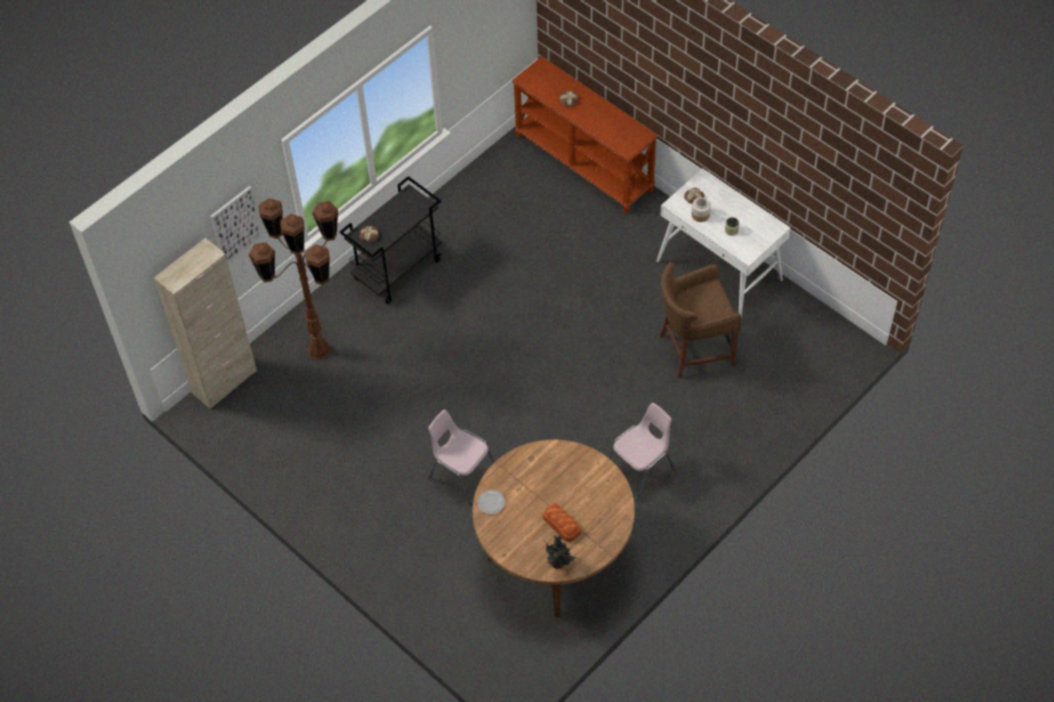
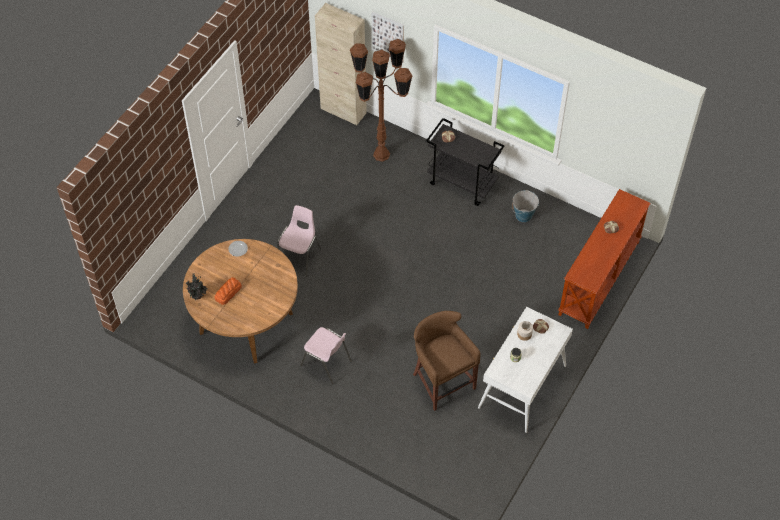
camera: 75 degrees right, 0 degrees up
none -> bucket [512,190,539,222]

